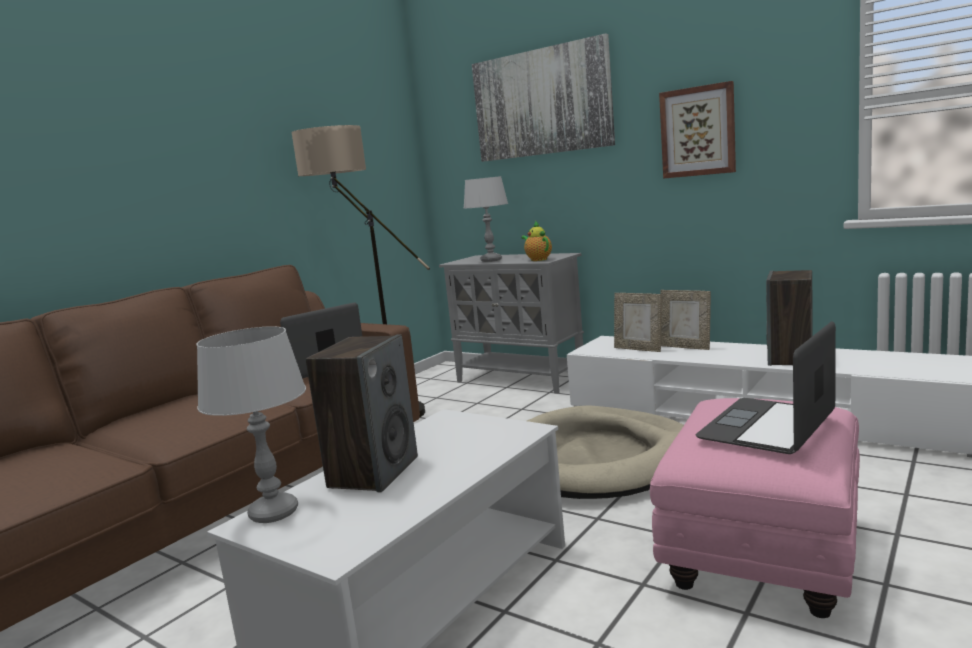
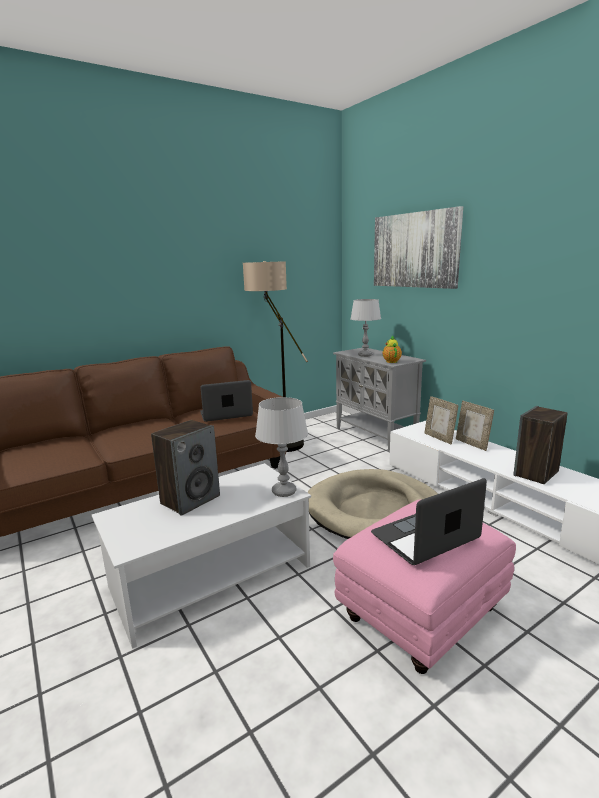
camera: 20 degrees right, 5 degrees up
grey table lamp [196,326,306,523] -> grey table lamp moved to [255,397,308,497]
picture [659,81,736,179] -> none

